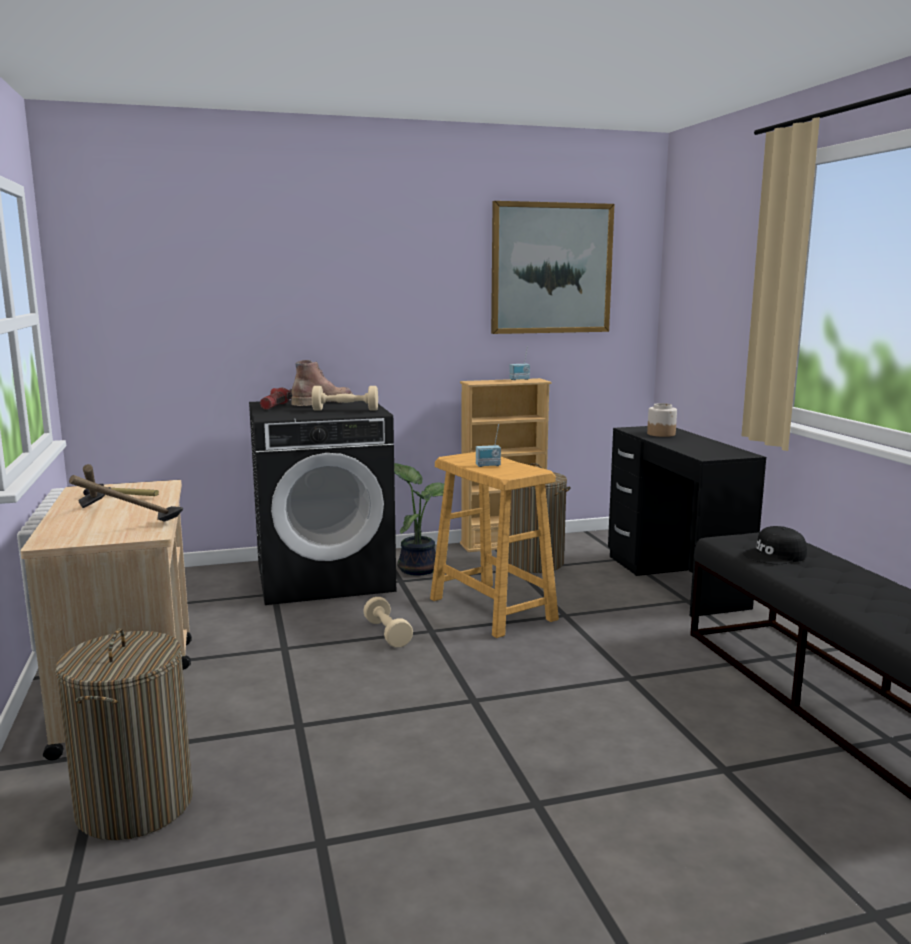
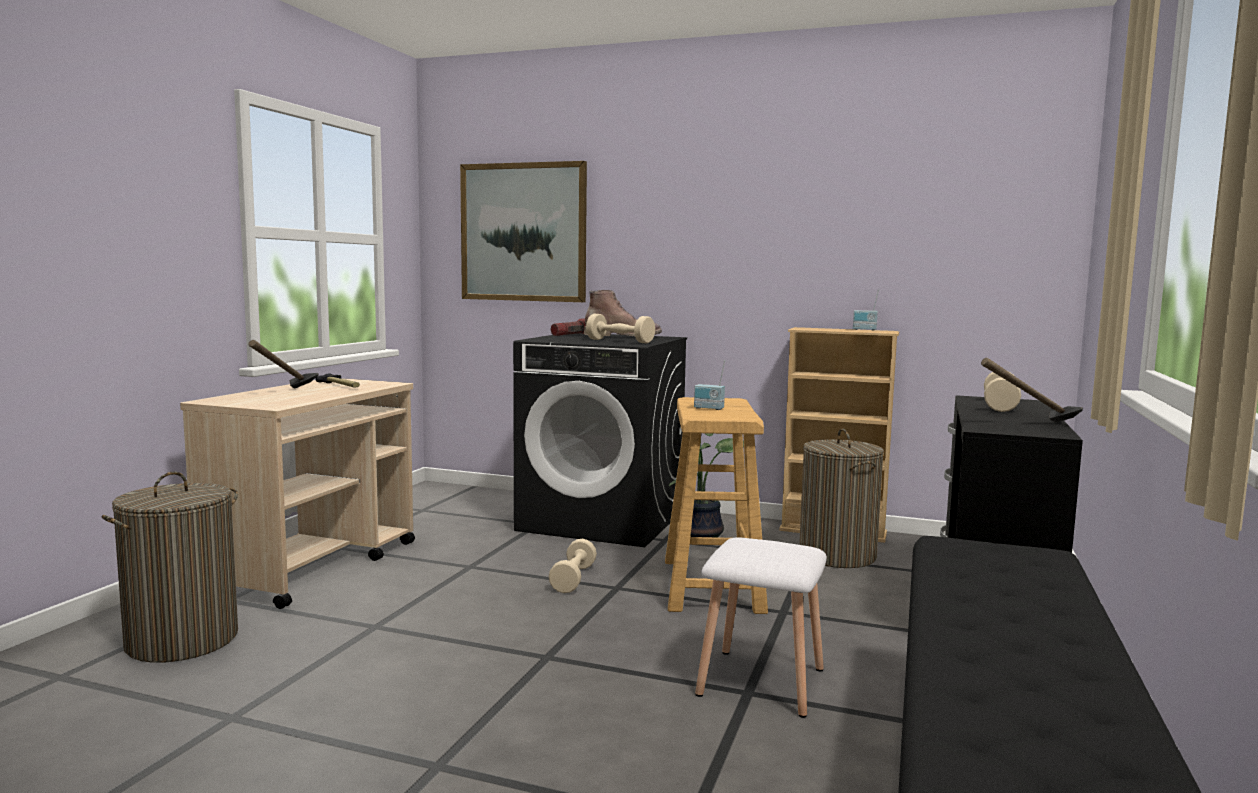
camera: 35 degrees right, 5 degrees down
hammer [69,475,183,522] -> hammer moved to [981,358,1083,423]
picture [491,201,614,334] -> picture moved to [460,161,587,302]
jar [647,403,677,437] -> beige dumbbell [984,371,1021,412]
black cap [743,526,807,564] -> none
none -> white stool [695,537,827,718]

